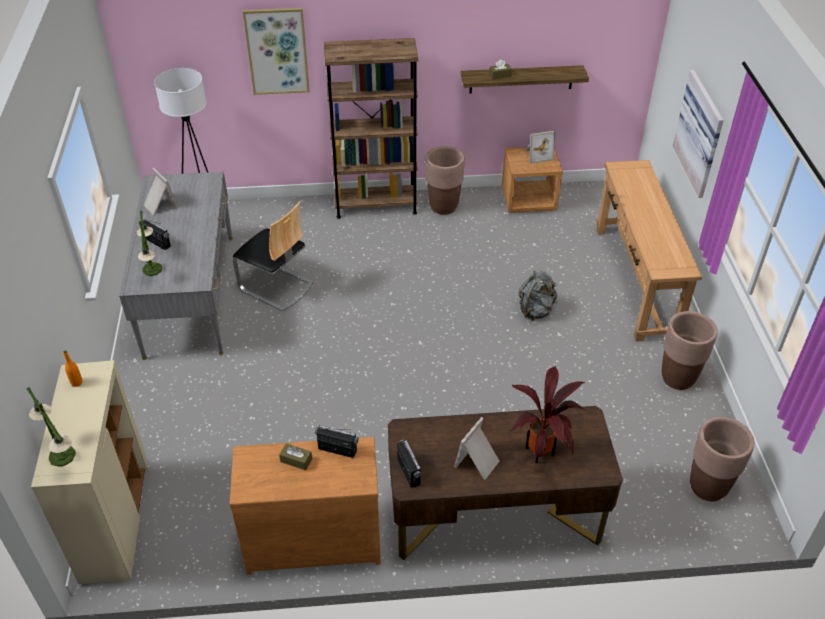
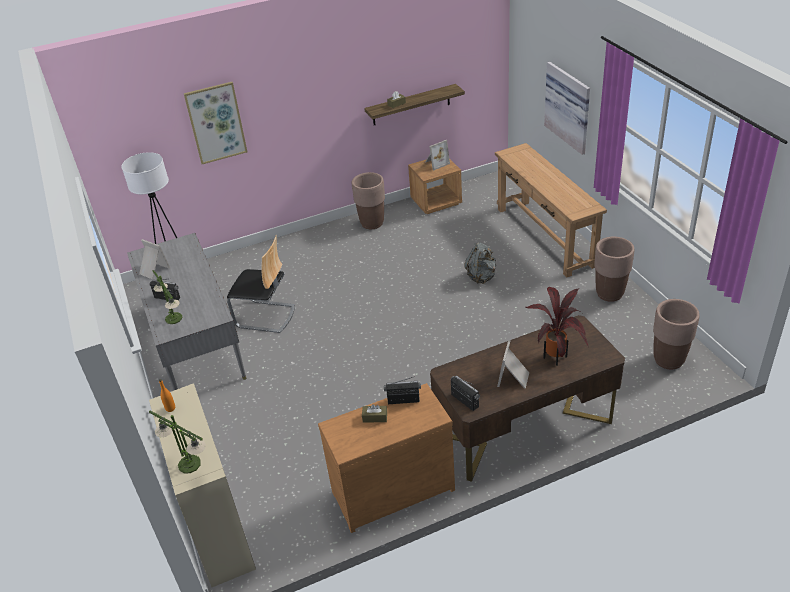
camera: 15 degrees left, 5 degrees down
brown bookcase [324,38,418,219] -> none

